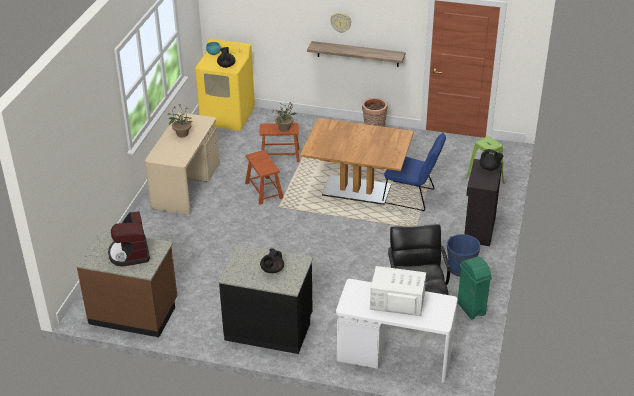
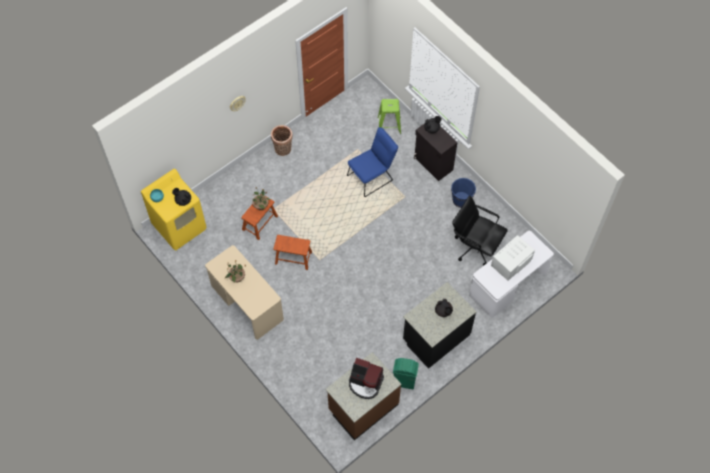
camera: 55 degrees left, 25 degrees up
brown dining table [300,118,414,205] -> none
shelf [307,41,406,67] -> none
green trash can [457,256,492,320] -> green trash can moved to [393,358,419,389]

